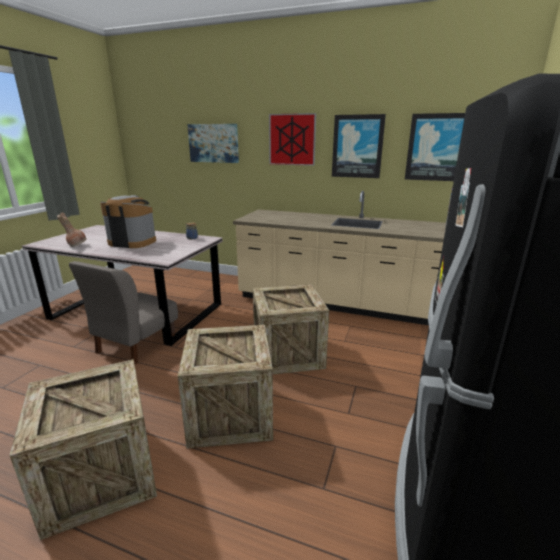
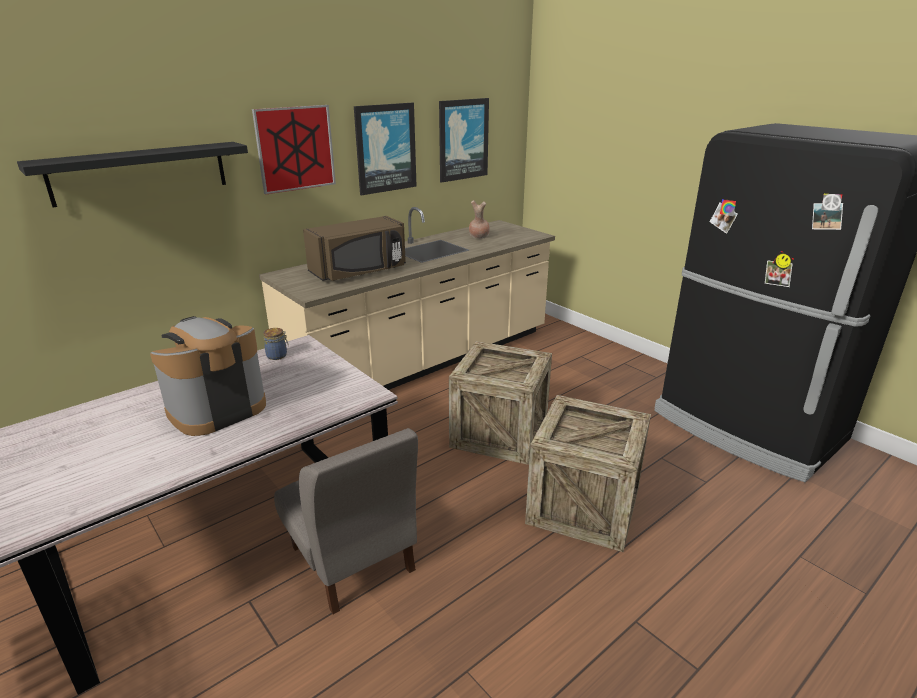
camera: 60 degrees left, 5 degrees up
crate [9,359,157,540] -> none
brown vase [57,213,87,247] -> brown vase moved to [469,200,490,239]
picture [187,124,239,163] -> black shelf [17,142,248,207]
none -> brown microwave [303,216,406,281]

